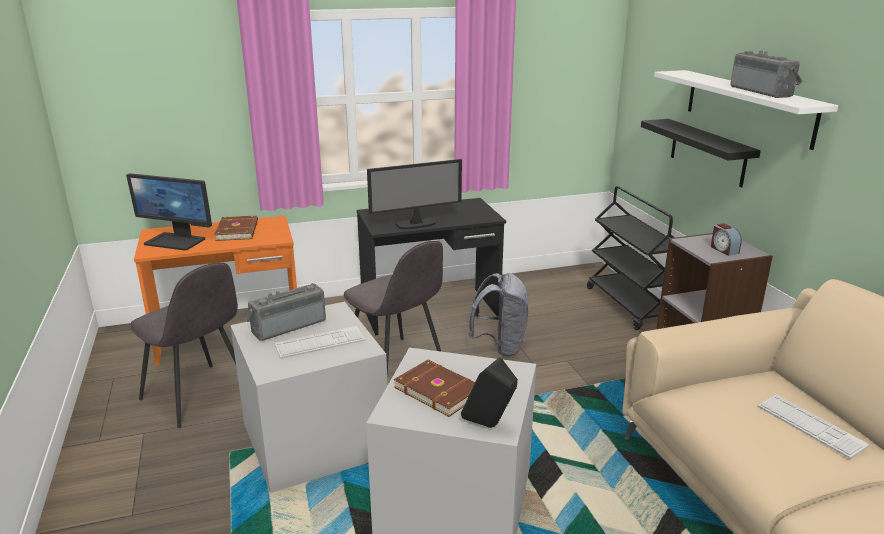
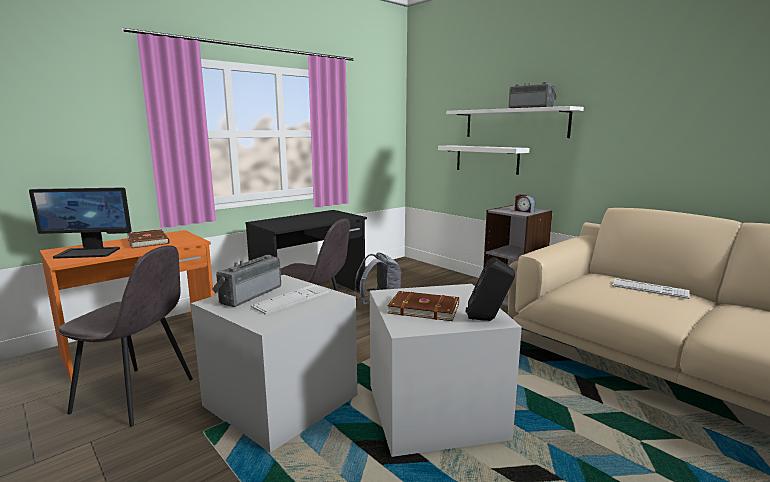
camera: 25 degrees left, 10 degrees down
monitor [367,159,462,229] -> none
black cart [587,186,674,330] -> none
black shelf [641,119,761,187] -> white shelf [438,145,530,175]

